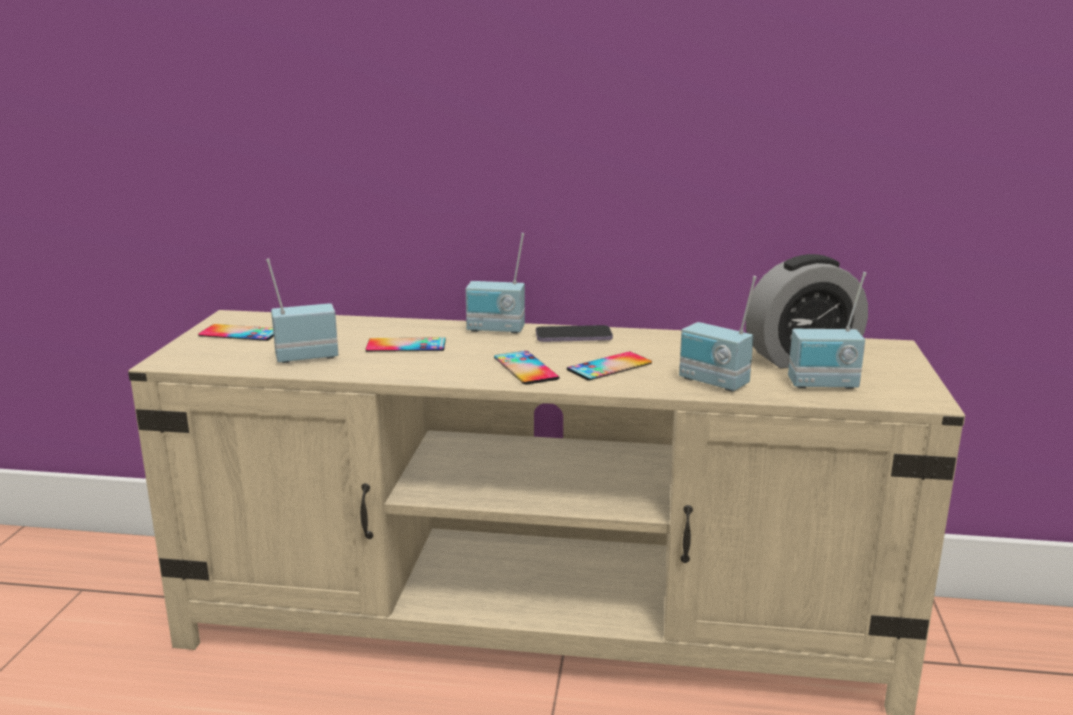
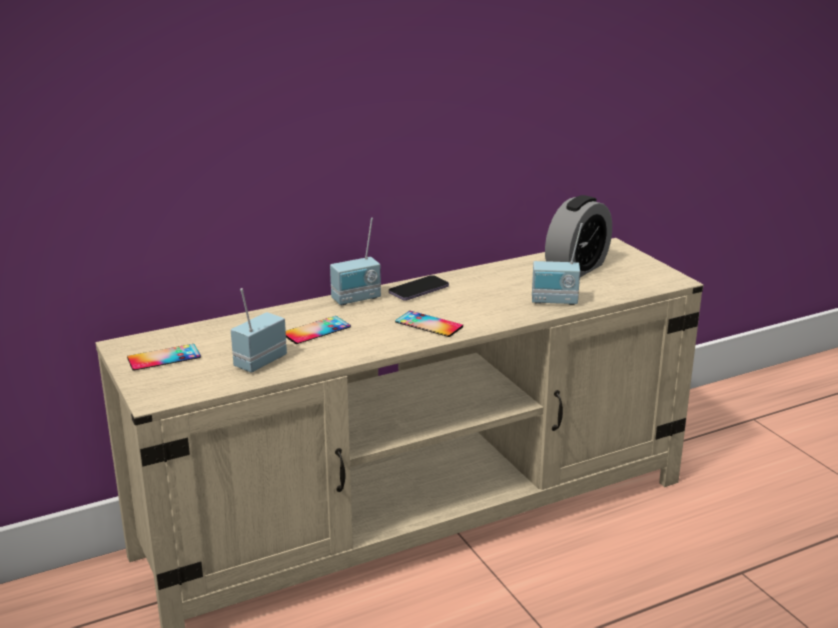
camera: 35 degrees left, 5 degrees up
phone [567,351,652,381] -> none
radio [788,272,866,389] -> none

